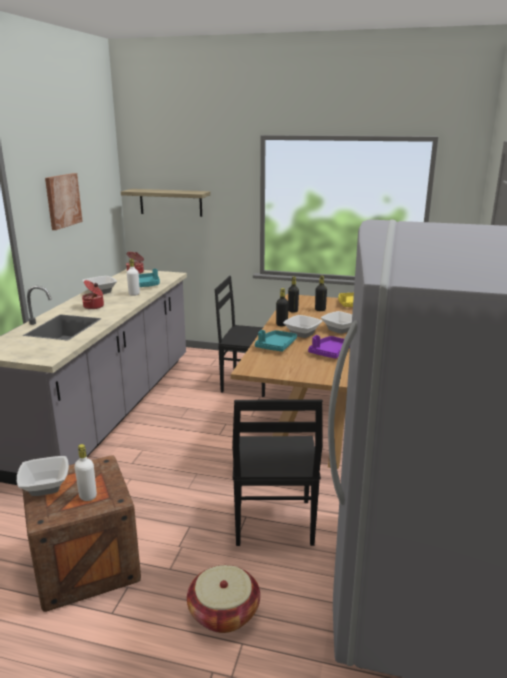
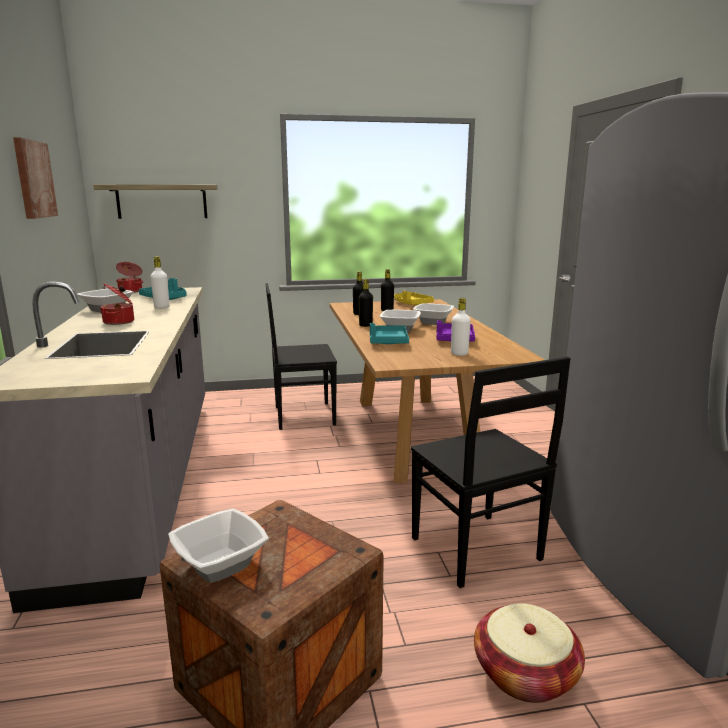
camera: 25 degrees left, 5 degrees down
white bottle [74,444,97,501] -> white bottle moved to [451,298,471,356]

